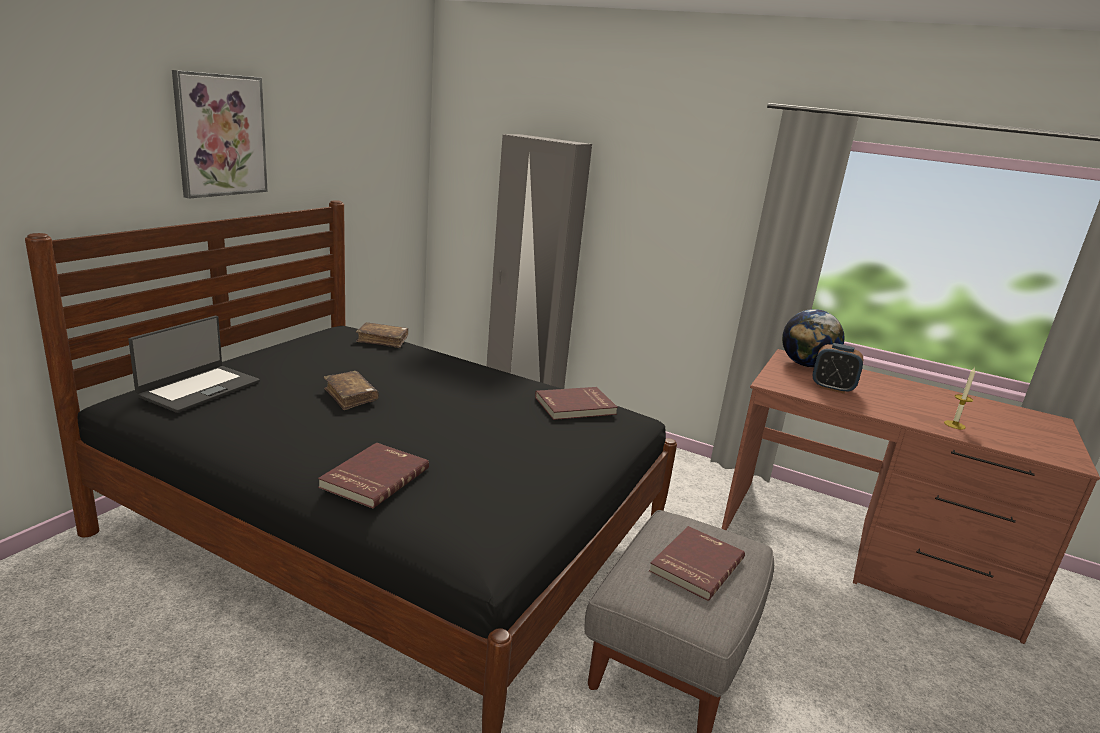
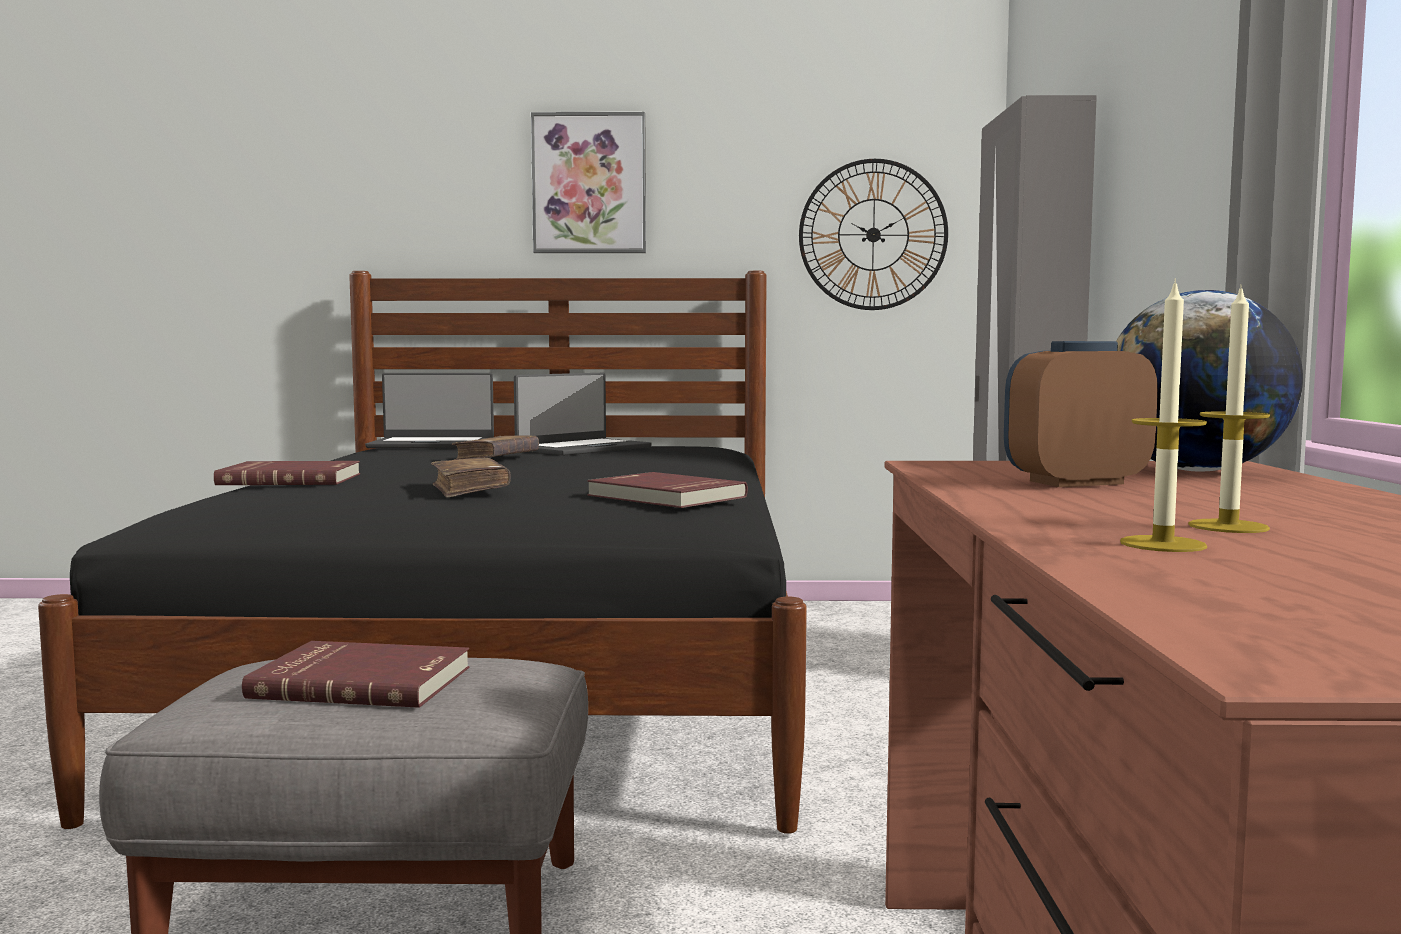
camera: 65 degrees right, 15 degrees down
brown book [356,322,408,348] -> brown book moved to [431,458,511,498]
alarm clock [812,343,863,394] -> alarm clock turned 75 degrees clockwise [1004,341,1158,487]
none -> laptop [514,373,652,456]
none -> wall clock [799,159,948,310]
none -> candle [1188,284,1270,533]

